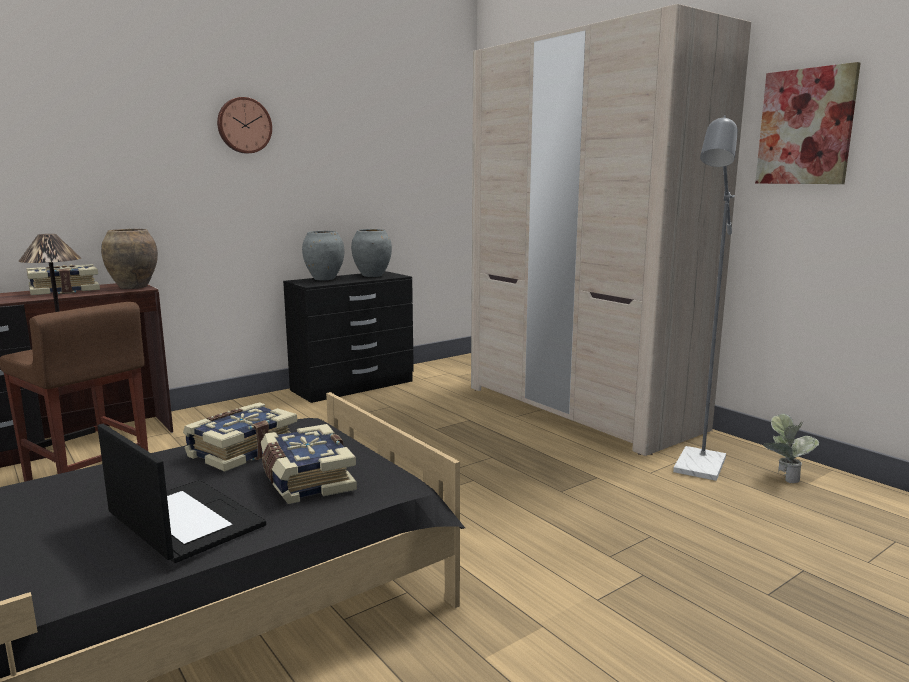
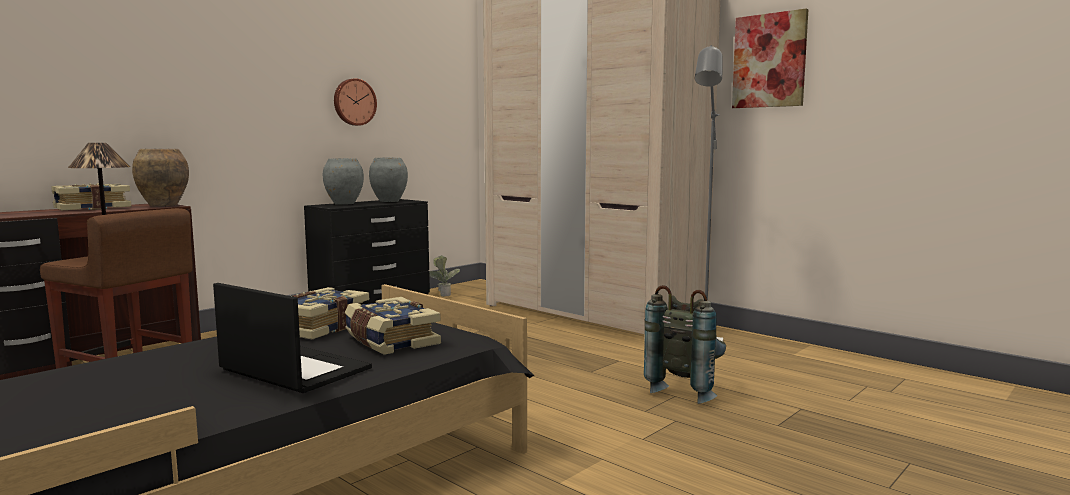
camera: 10 degrees left, 5 degrees down
wall clock [217,97,272,154] -> wall clock moved to [334,78,377,126]
potted plant [763,414,819,483] -> potted plant moved to [429,255,460,297]
none -> grey backpack [644,285,726,404]

